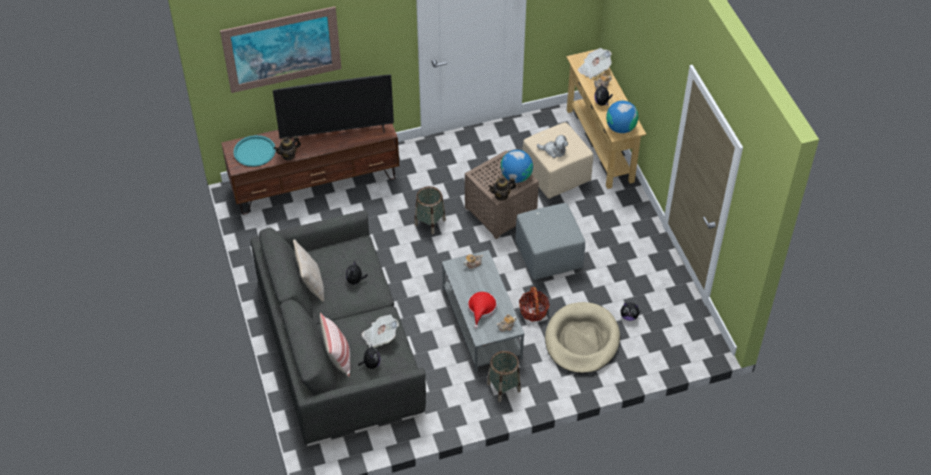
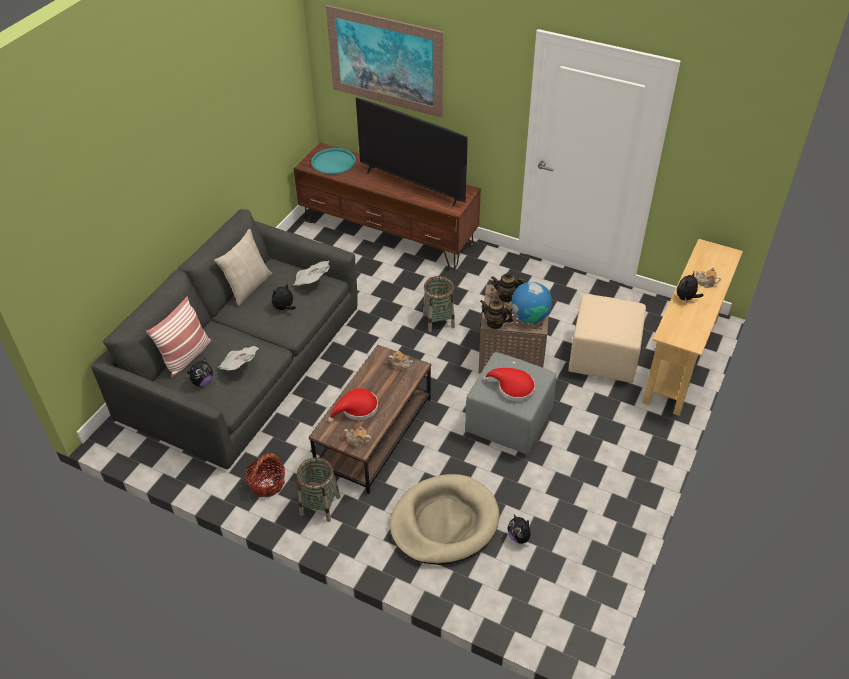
camera: 45 degrees right, 5 degrees down
teapot [274,136,301,161] -> teapot moved to [491,272,524,302]
grey coffee table [442,250,525,372] -> brown coffee table [309,345,431,494]
basket [519,287,550,322] -> basket moved to [245,453,285,497]
plush toy [537,135,568,158] -> none
newspaper [578,48,612,79] -> newspaper moved to [293,261,329,286]
globe [606,101,638,133] -> none
none -> red hat [483,368,535,402]

